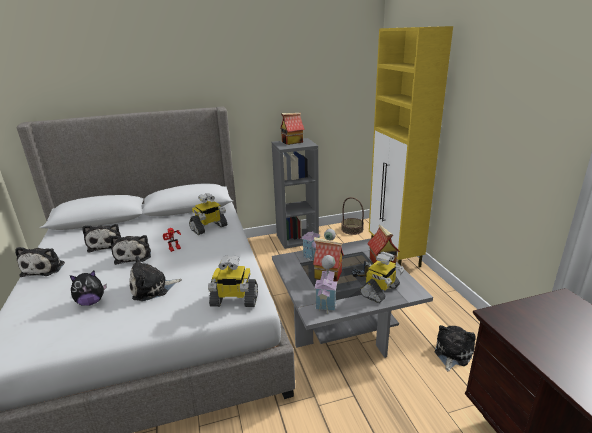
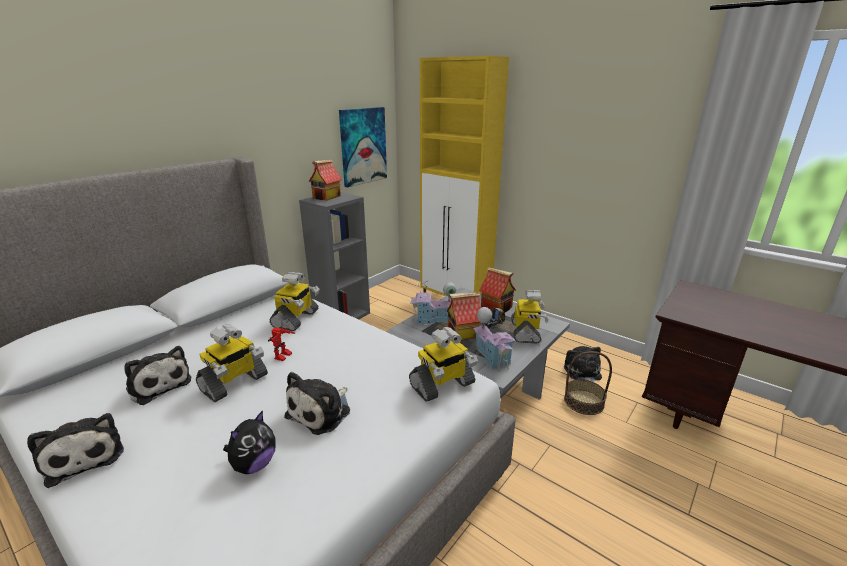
camera: 35 degrees left, 0 degrees up
plush toy [110,235,151,265] -> toy robot [196,324,268,402]
basket [341,197,364,235] -> basket moved to [564,351,612,415]
none -> picture [339,107,387,187]

